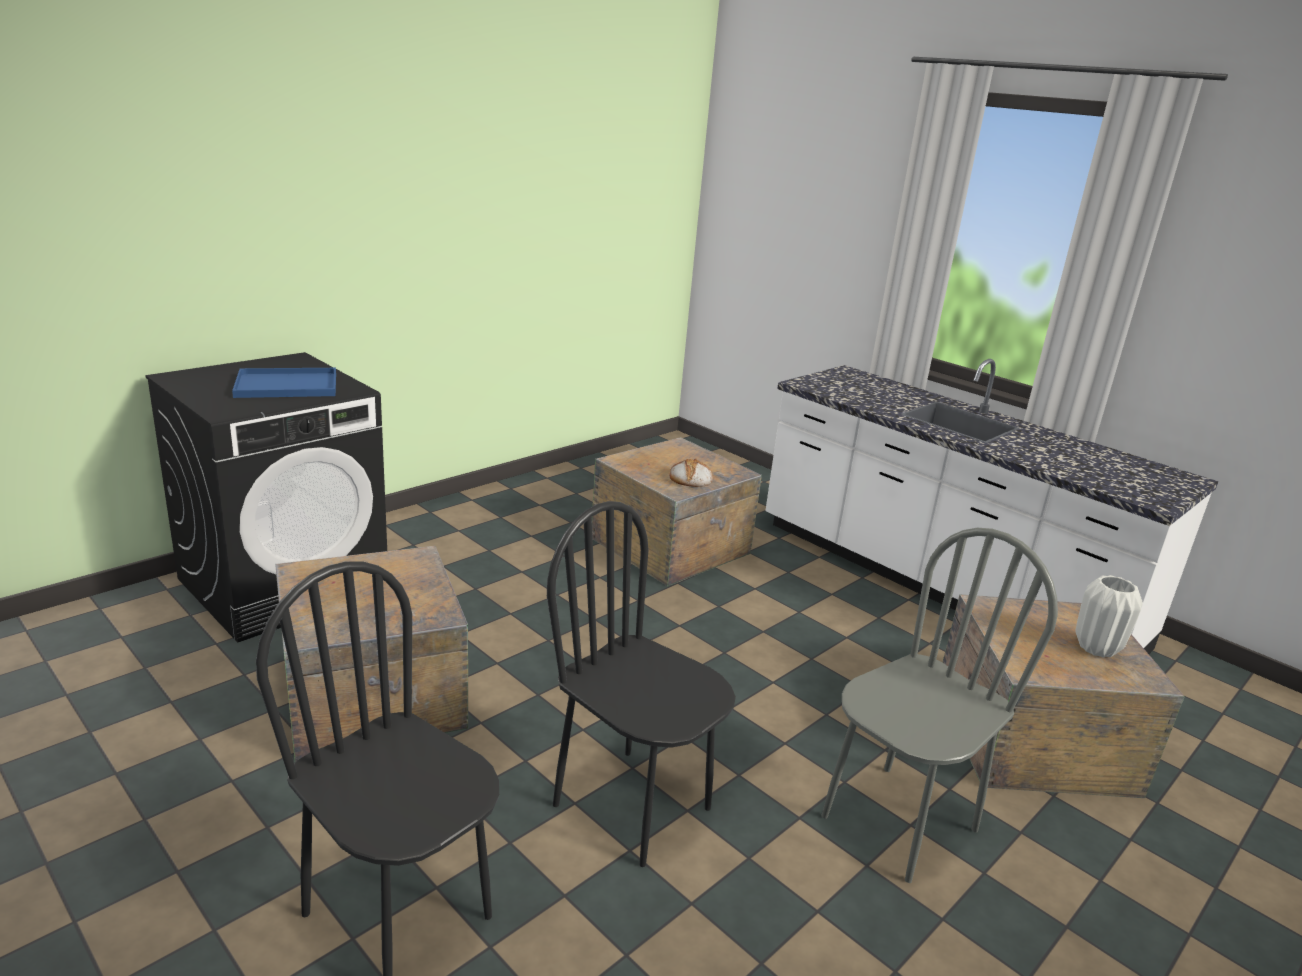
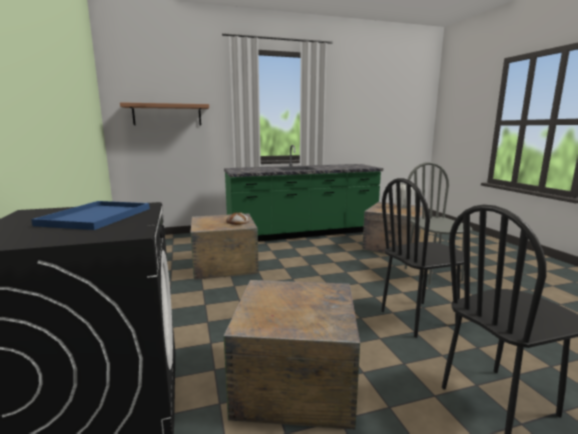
camera: 60 degrees left, 10 degrees down
white counter [765,359,1219,654] -> green counter [224,145,383,242]
none -> shelf [120,102,209,125]

